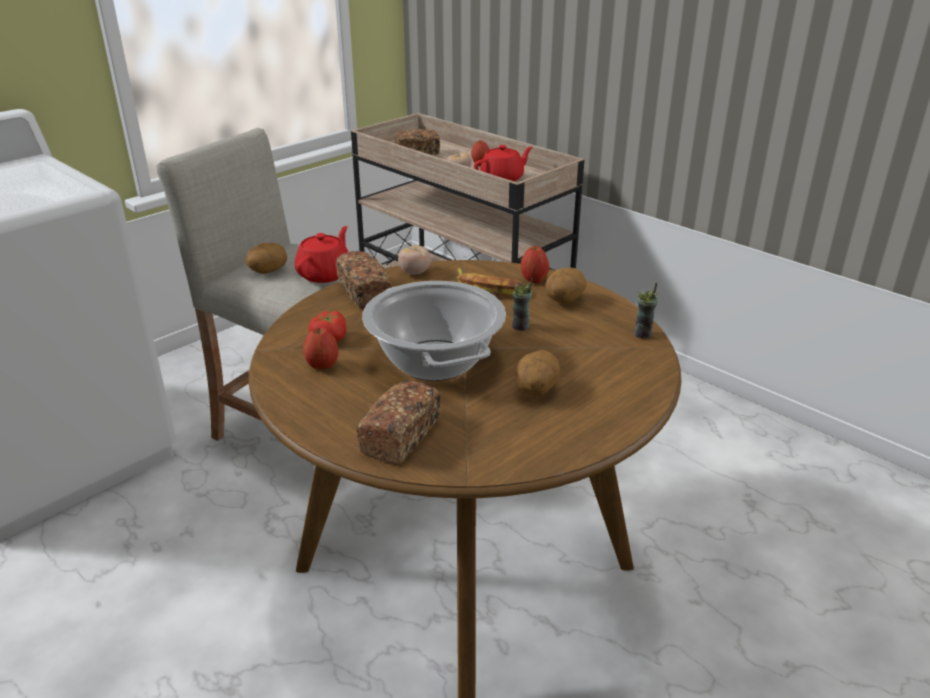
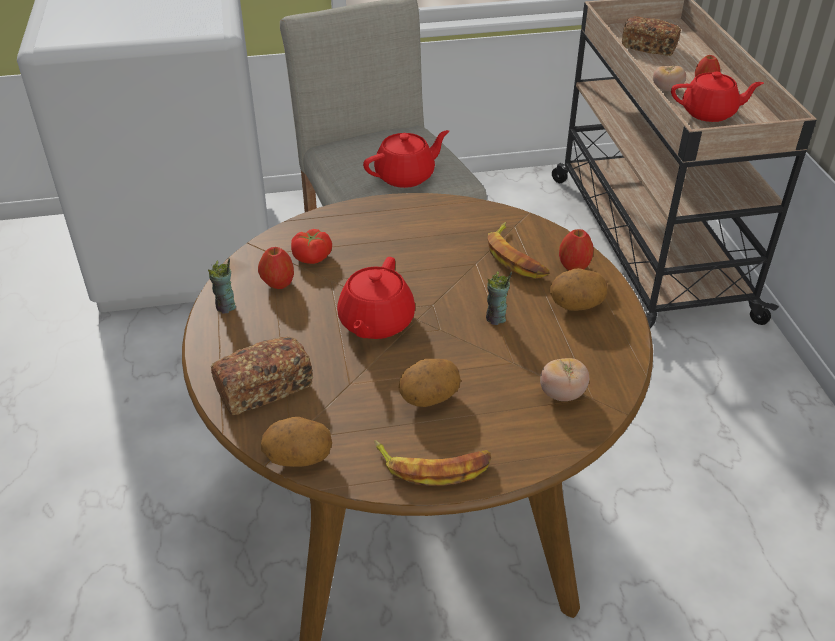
camera: 35 degrees right, 10 degrees up
potato [245,243,287,274] -> potato moved to [261,417,332,467]
bread [336,251,392,309] -> none
cooking pot [362,281,506,381] -> red teapot [337,257,415,339]
tomato [398,245,431,275] -> tomato moved to [540,358,589,401]
cup [634,283,658,338] -> cup moved to [207,258,236,314]
none -> banana [374,440,491,486]

